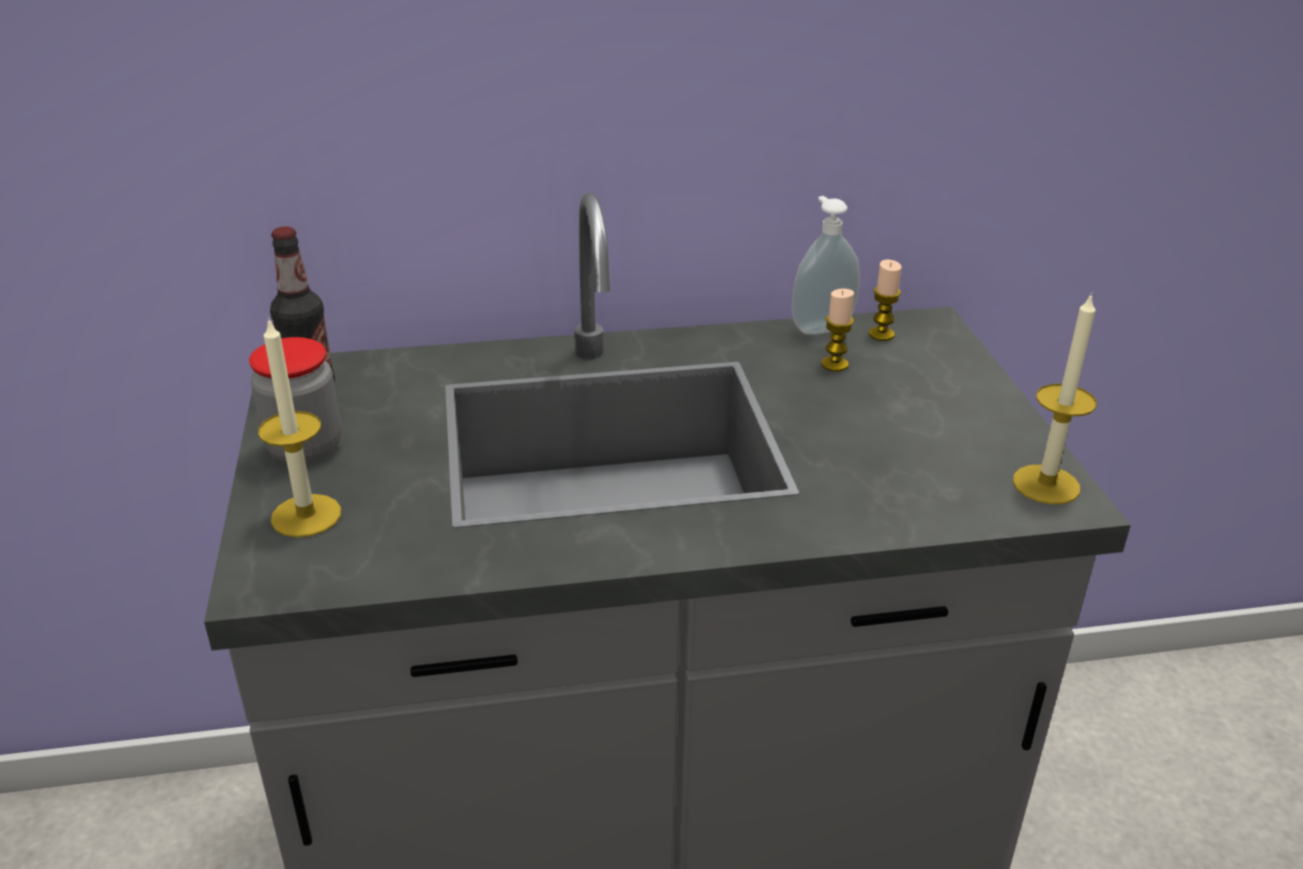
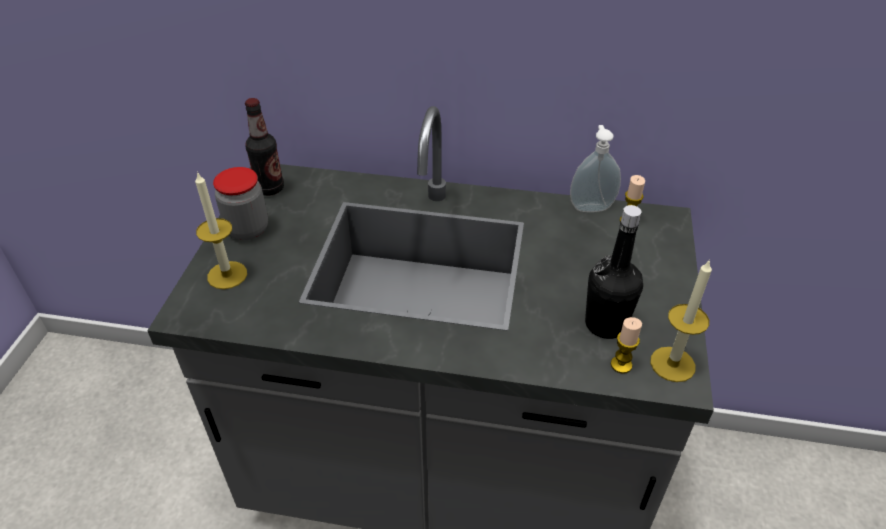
camera: 20 degrees right, 10 degrees up
candle [821,289,854,372] -> candle moved to [611,317,642,374]
none -> black bottle [585,205,643,339]

